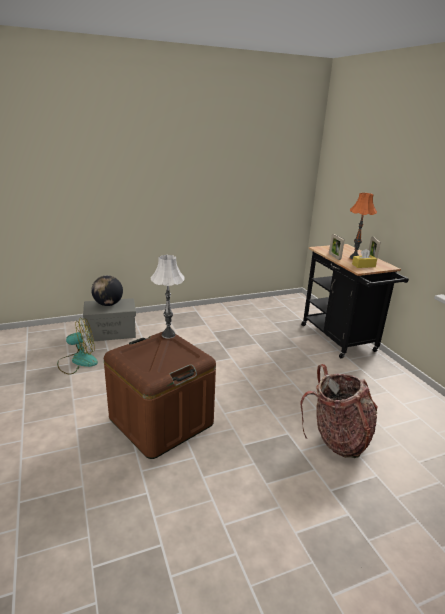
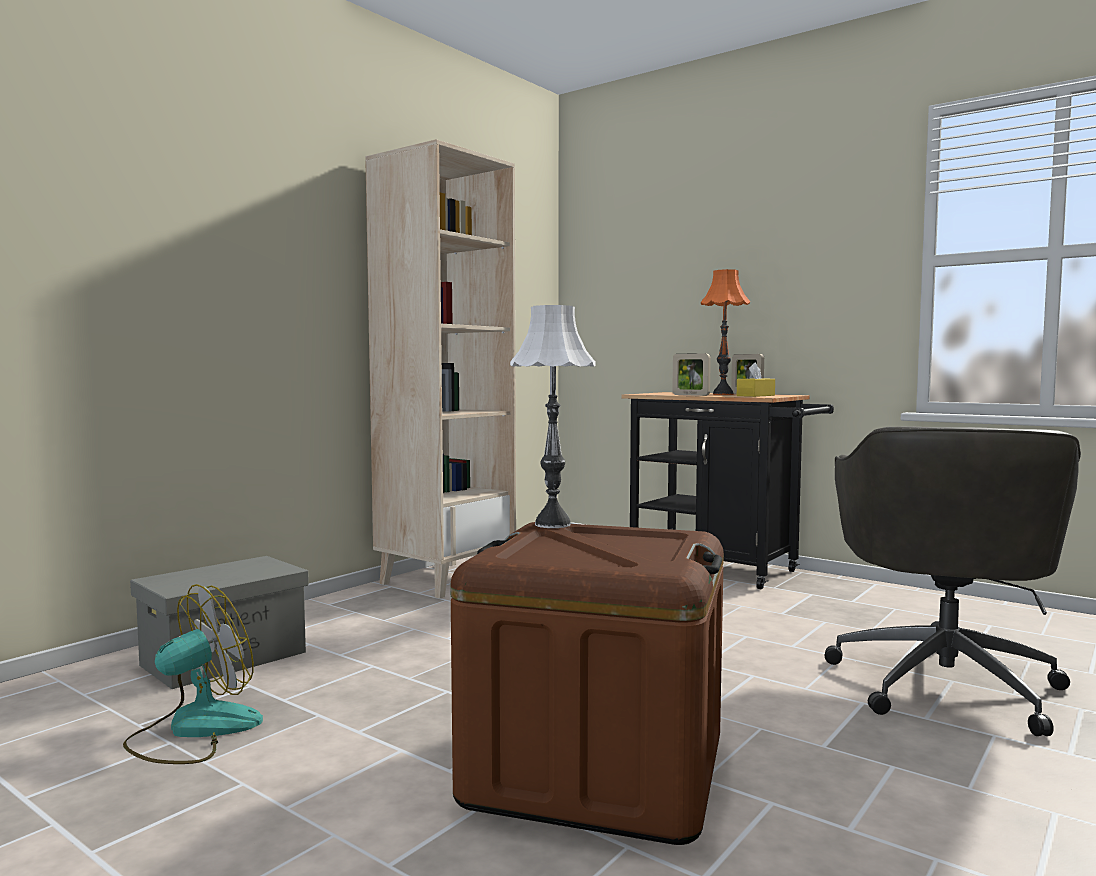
camera: 30 degrees left, 20 degrees down
globe [91,275,123,306] -> none
backpack [301,364,378,458] -> grey office chair [825,427,1081,736]
none -> beige bookcase [365,139,516,599]

